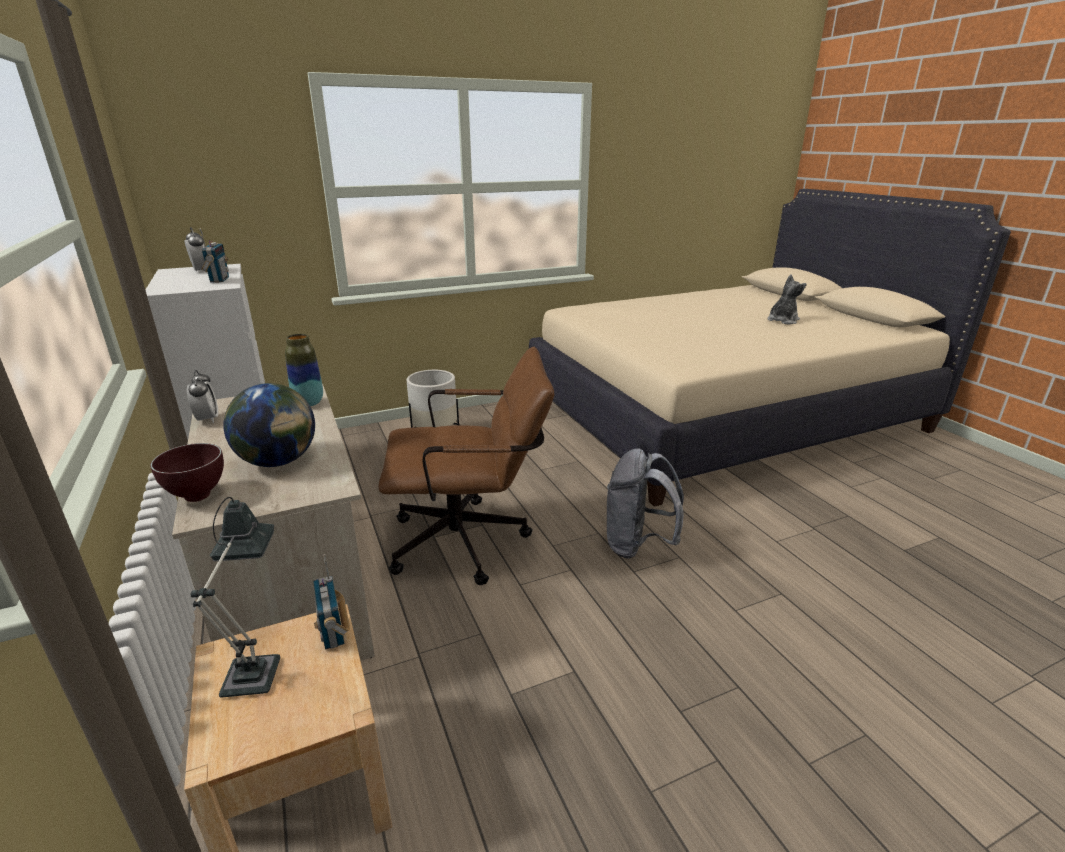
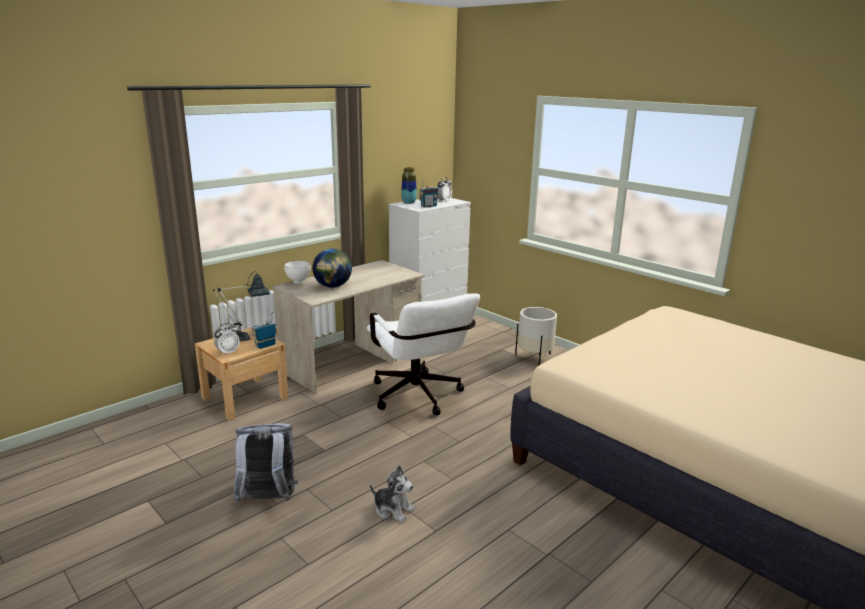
camera: 70 degrees right, 5 degrees down
brown bowl [150,443,224,502] -> white bowl [284,261,311,284]
alarm clock [187,370,218,423] -> alarm clock moved to [214,323,240,356]
vase [285,334,323,406] -> vase moved to [401,167,417,204]
brown office chair [379,347,554,585] -> white office chair [367,293,480,415]
grey backpack [607,448,684,559] -> grey backpack moved to [234,423,298,503]
plush toy [767,274,807,324] -> plush toy moved to [370,465,415,522]

